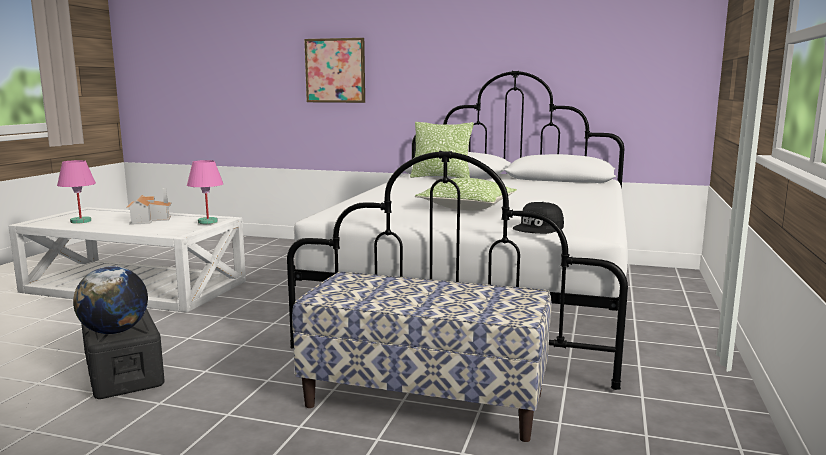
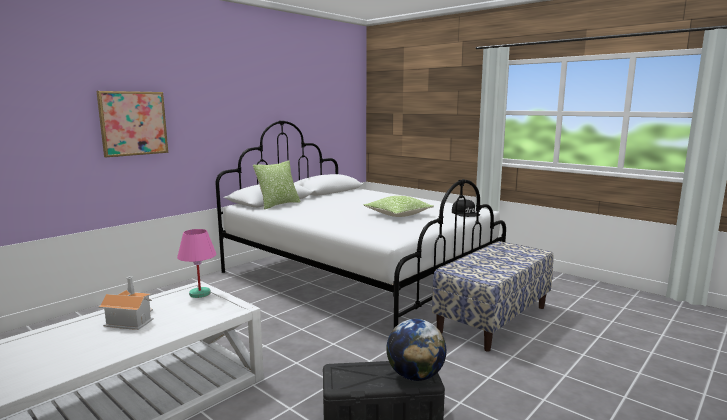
camera: 65 degrees left, 0 degrees up
pink table lamp [57,160,96,224] -> none

